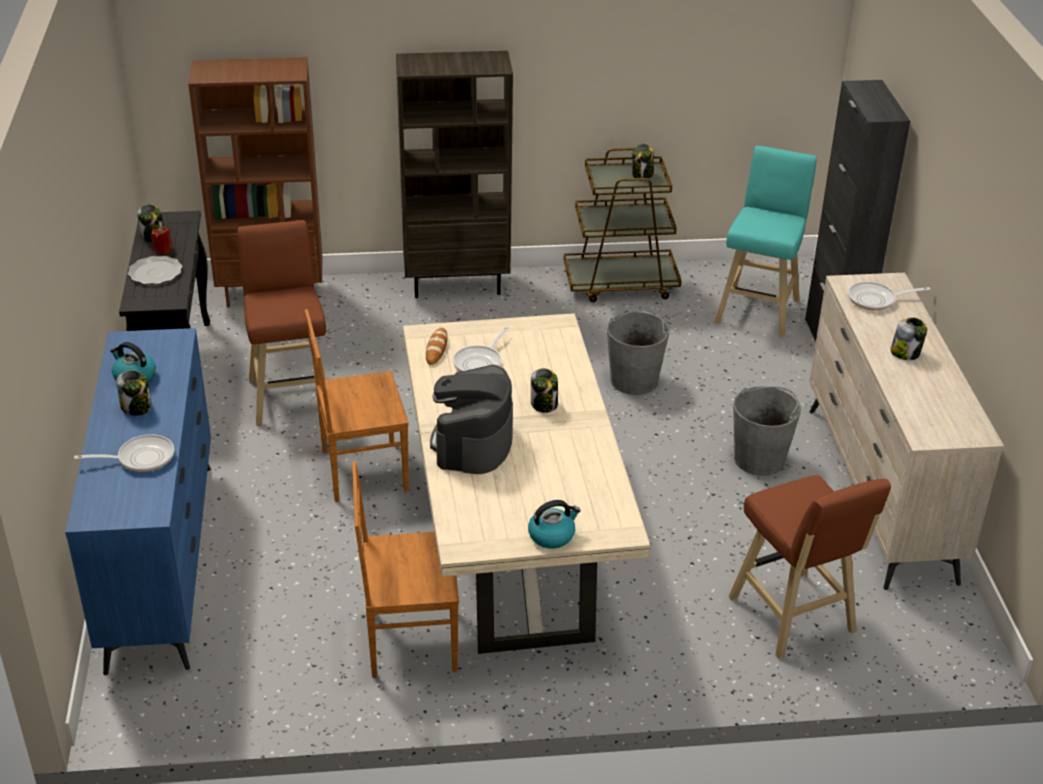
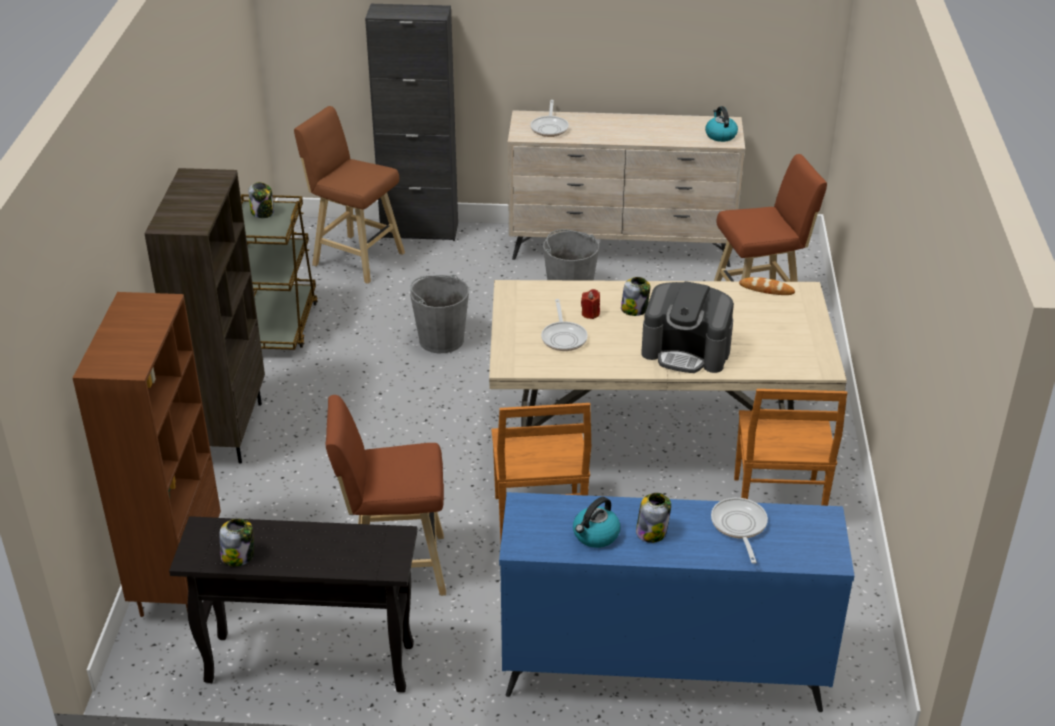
camera: 80 degrees left, 0 degrees up
plate [128,256,182,284] -> none
red candle [151,227,172,254] -> red candle moved to [581,289,600,319]
bread [426,328,448,365] -> bread moved to [739,277,795,295]
frying pan [453,326,509,371] -> frying pan turned 45 degrees clockwise [541,299,588,351]
kettle [528,500,581,549] -> kettle moved to [705,106,738,142]
turquoise stool [715,146,816,338] -> brown stool [294,106,405,284]
jar [890,317,927,360] -> none

